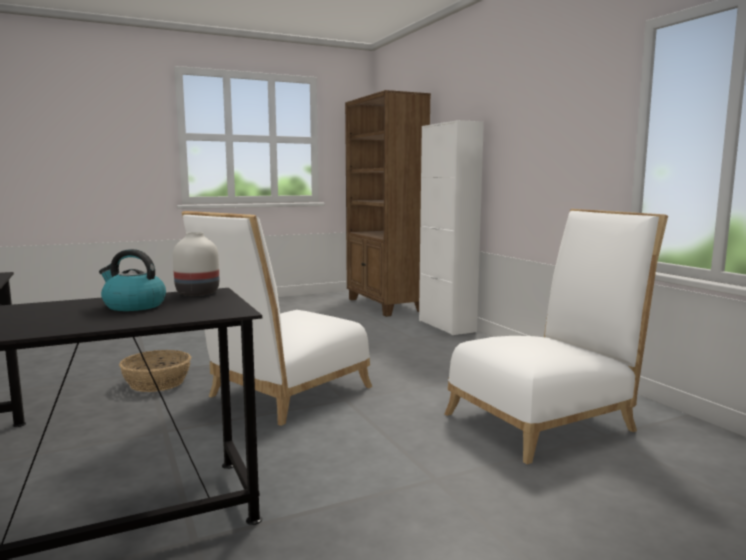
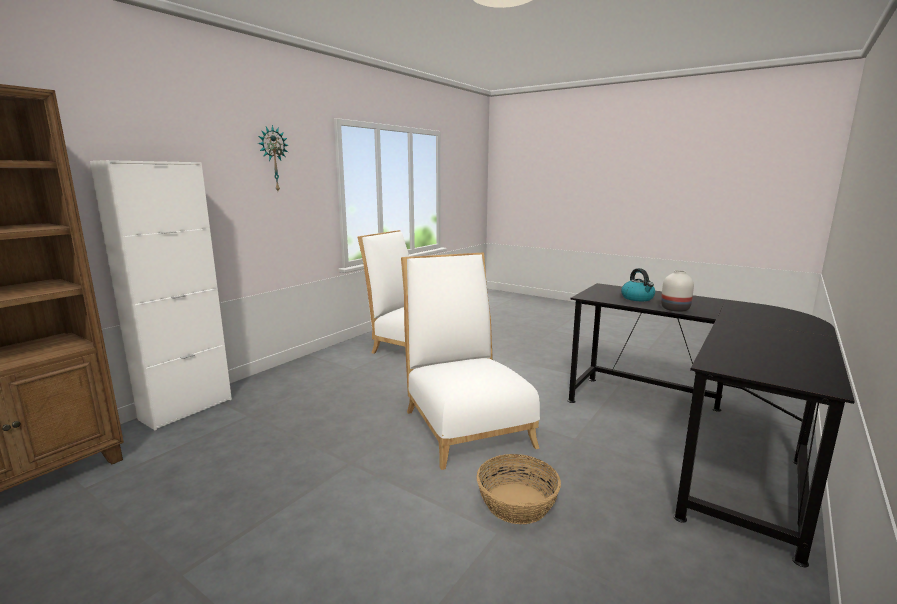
camera: 120 degrees left, 5 degrees up
white vase [173,232,219,296] -> white vase moved to [661,270,694,312]
white chair [182,211,372,426] -> white chair turned 120 degrees counterclockwise [401,252,540,470]
none -> wall clock [258,125,288,191]

